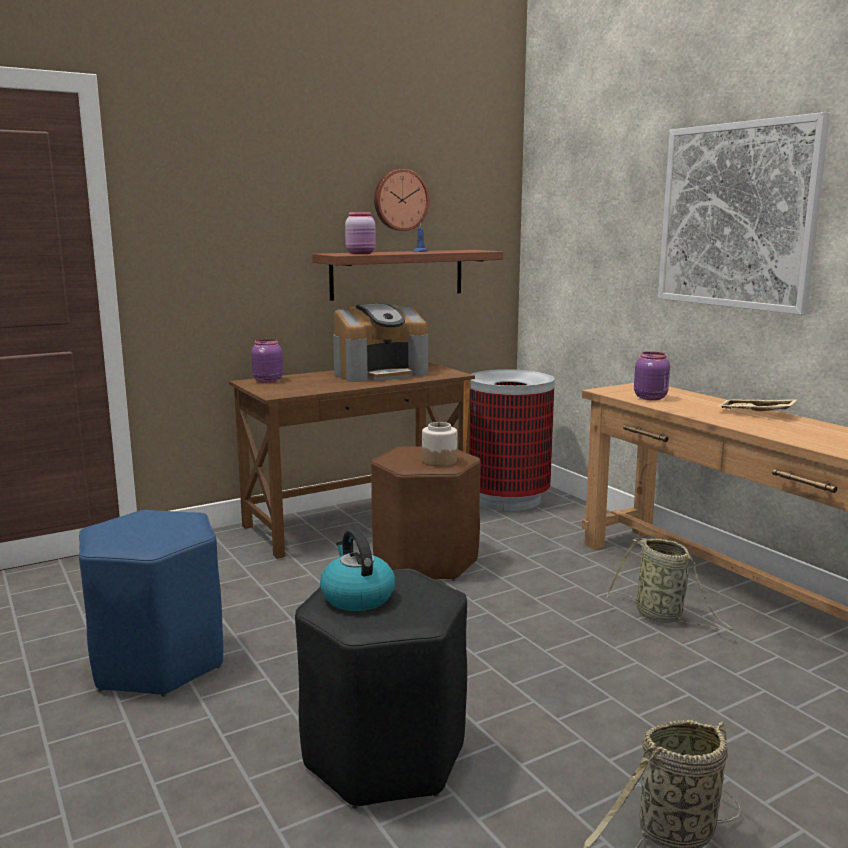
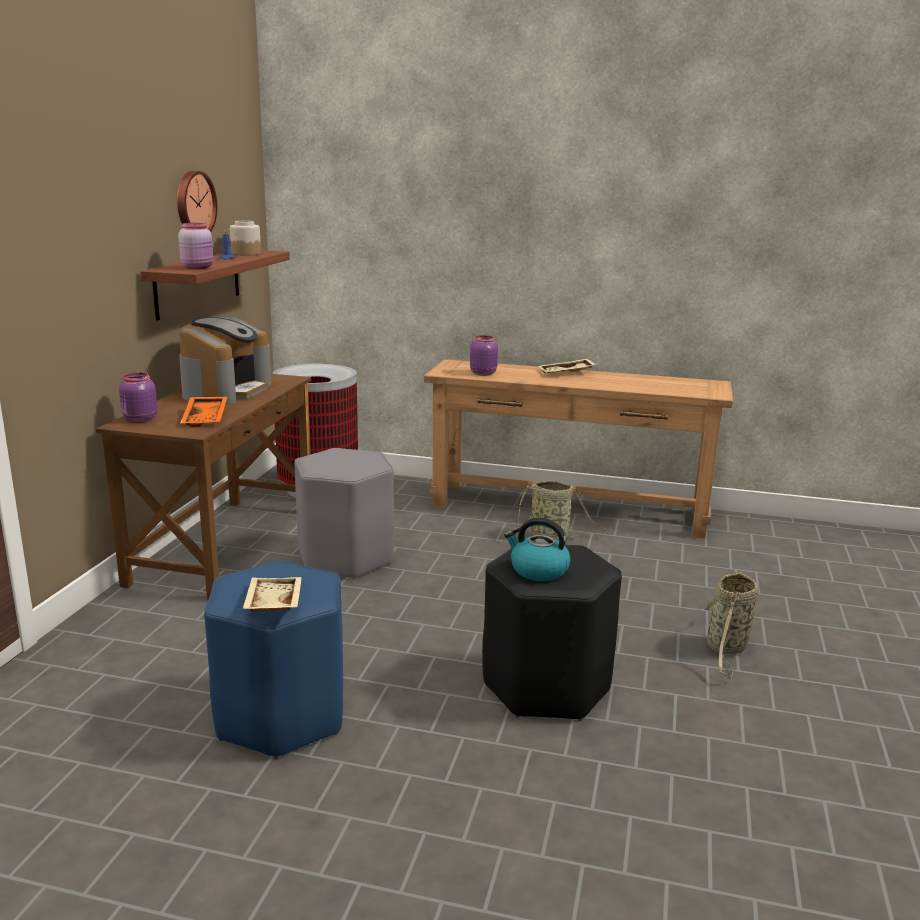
camera: 45 degrees left, 5 degrees up
brown stool [371,446,481,581] -> grey stool [294,448,395,579]
jar [422,422,457,467] -> jar moved to [230,221,261,255]
picture [658,112,830,315] -> none
none -> orange tray [180,396,228,427]
none -> beige tray [242,577,302,612]

